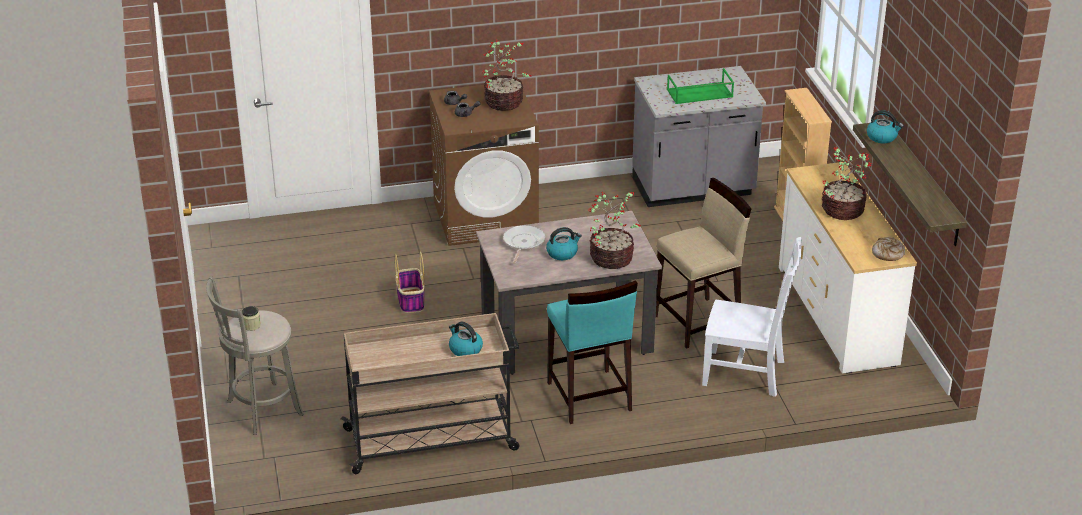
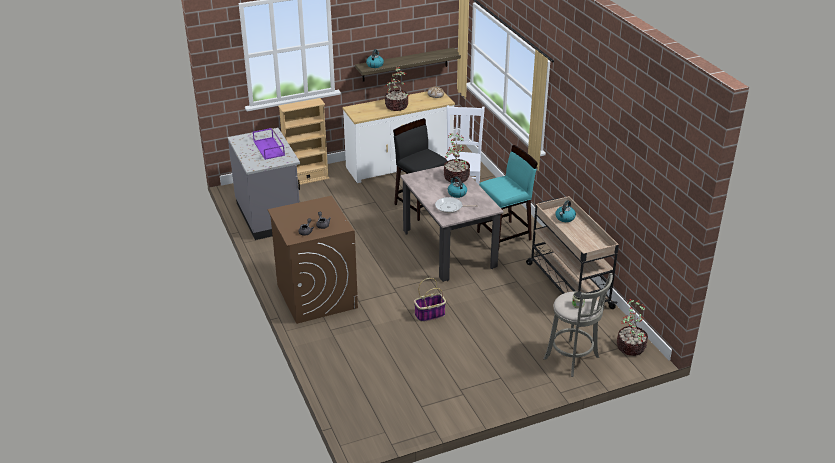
camera: 100 degrees left, 0 degrees up
potted plant [482,39,532,111] -> potted plant moved to [617,299,648,356]
beige stool [656,178,751,349] -> black stool [393,118,447,221]
green tray [667,68,734,104] -> purple tray [253,128,285,160]

